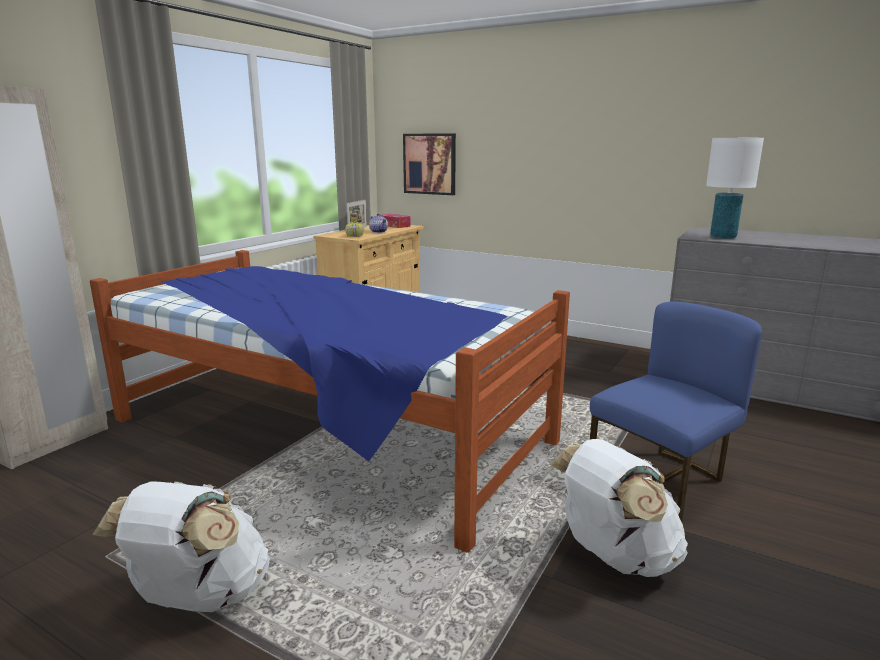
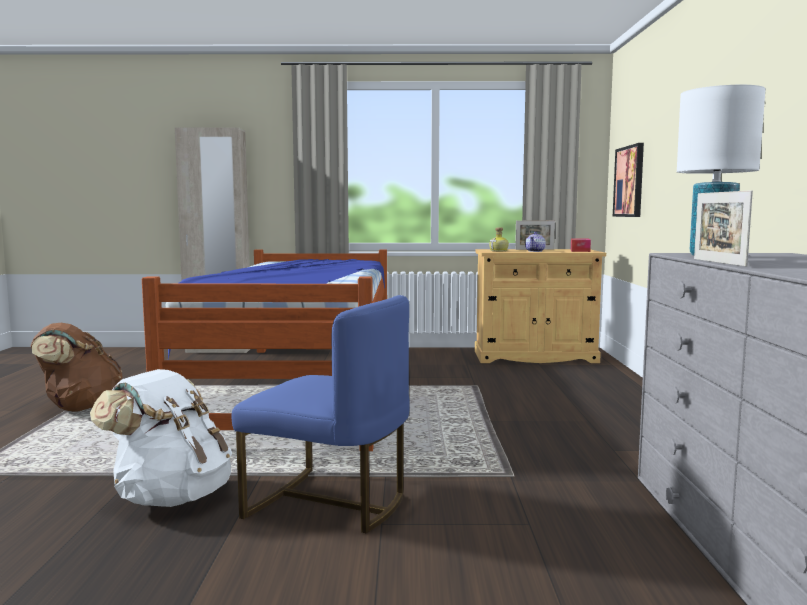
camera: 60 degrees right, 10 degrees down
white backpack [92,481,270,612] -> brown backpack [30,323,122,412]
none -> picture frame [694,190,753,267]

